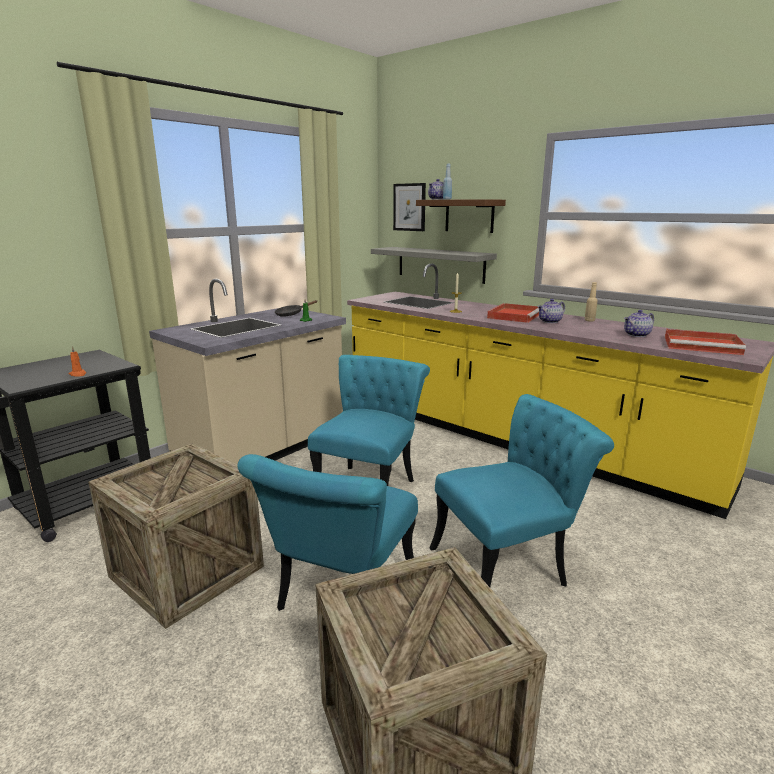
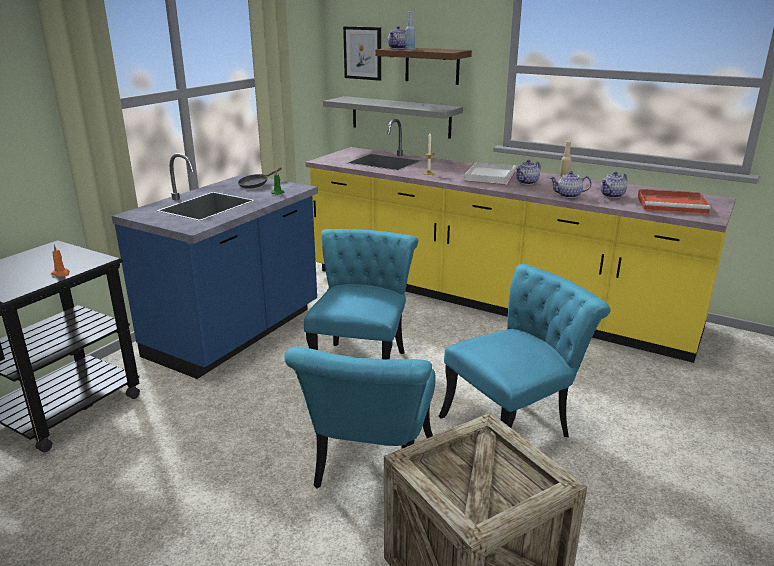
camera: 10 degrees left, 5 degrees up
crate [88,443,264,629] -> none
beige counter [149,279,346,465] -> blue counter [112,153,318,379]
red tray [487,303,539,323] -> white tray [464,162,517,185]
none -> teapot [550,171,591,198]

